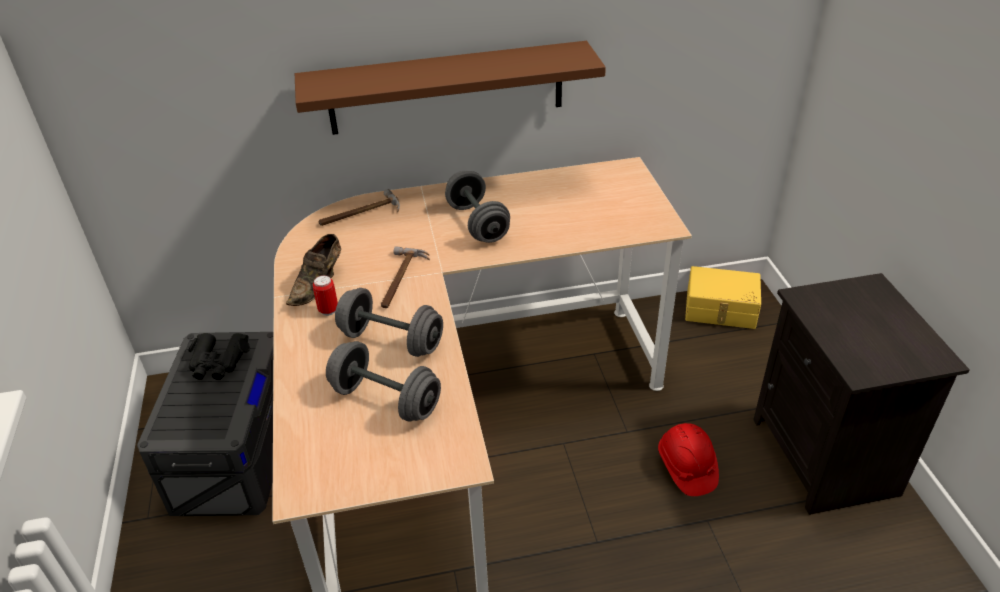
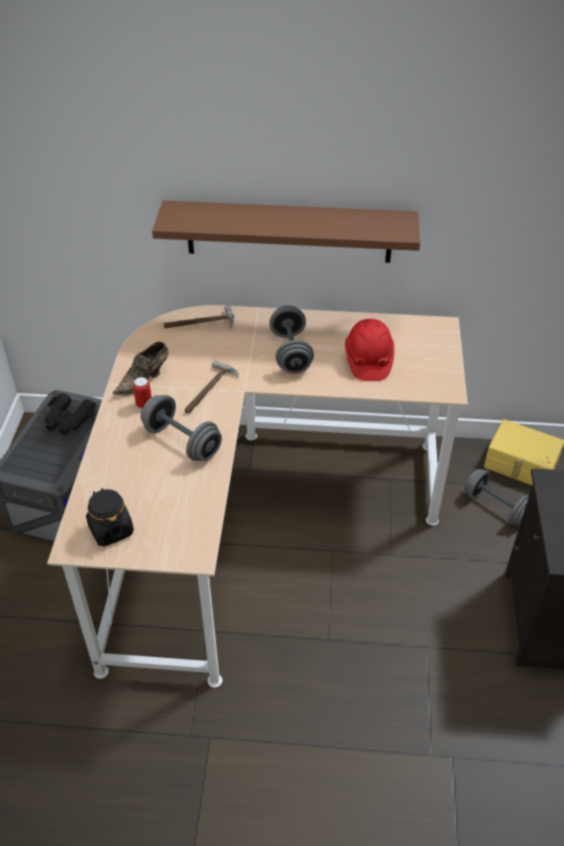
camera: 15 degrees right, 5 degrees up
grey dumbbell [326,341,441,422] -> grey dumbbell moved to [465,469,529,526]
red hard hat [658,423,719,496] -> red hard hat moved to [345,319,395,381]
none -> black jar [86,488,134,547]

